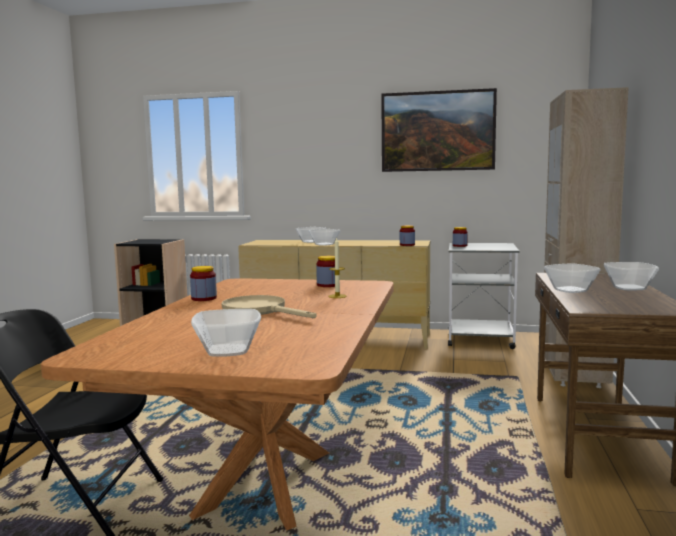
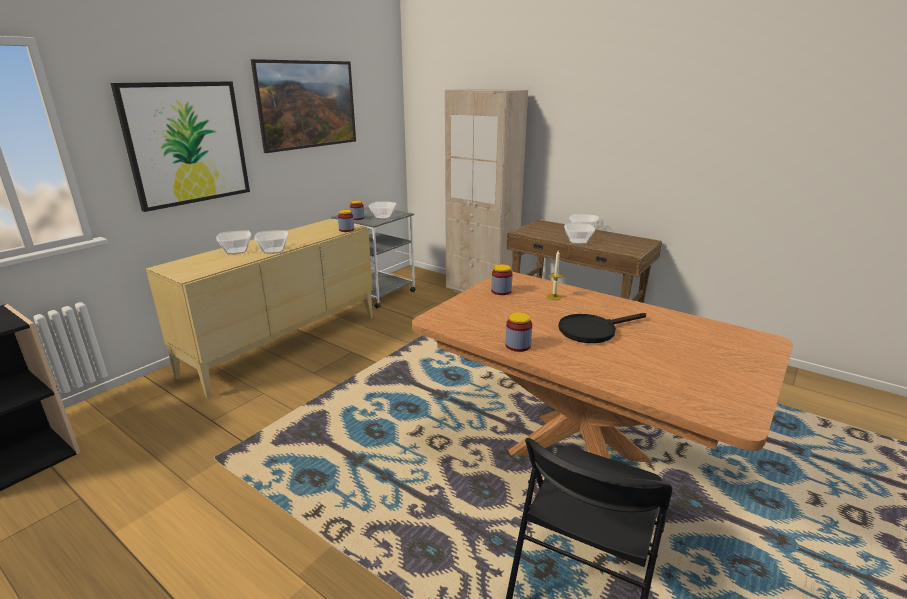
camera: 65 degrees left, 15 degrees up
bowl [191,309,261,357] -> bowl moved to [369,201,396,219]
beige frying pan [222,295,316,318] -> black frying pan [558,313,646,343]
none -> picture [111,81,250,212]

